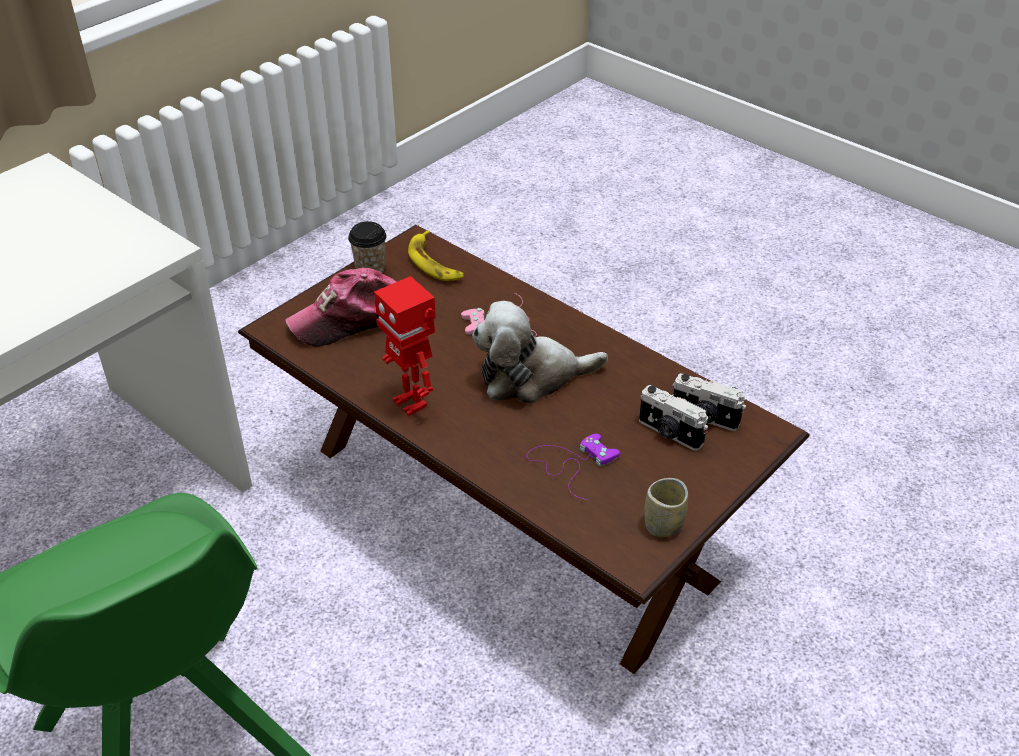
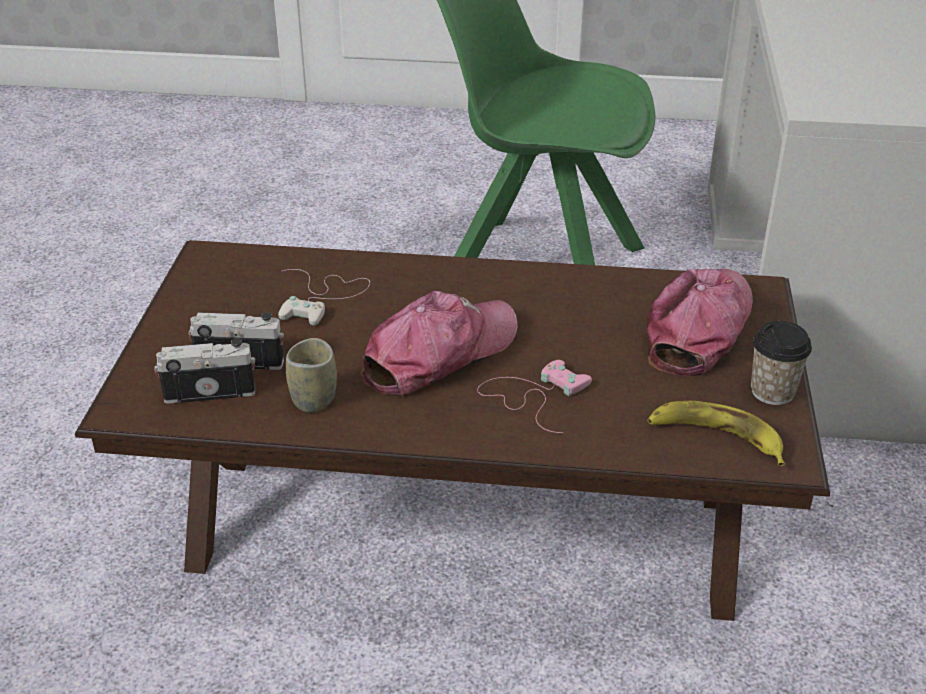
camera: 145 degrees right, 5 degrees down
toy robot [374,276,436,417] -> none
plush toy [472,301,608,404] -> cap [360,291,517,396]
purple game controller [526,433,620,500] -> white game controller [278,269,370,325]
cup [644,478,688,537] -> cup moved to [286,338,337,413]

